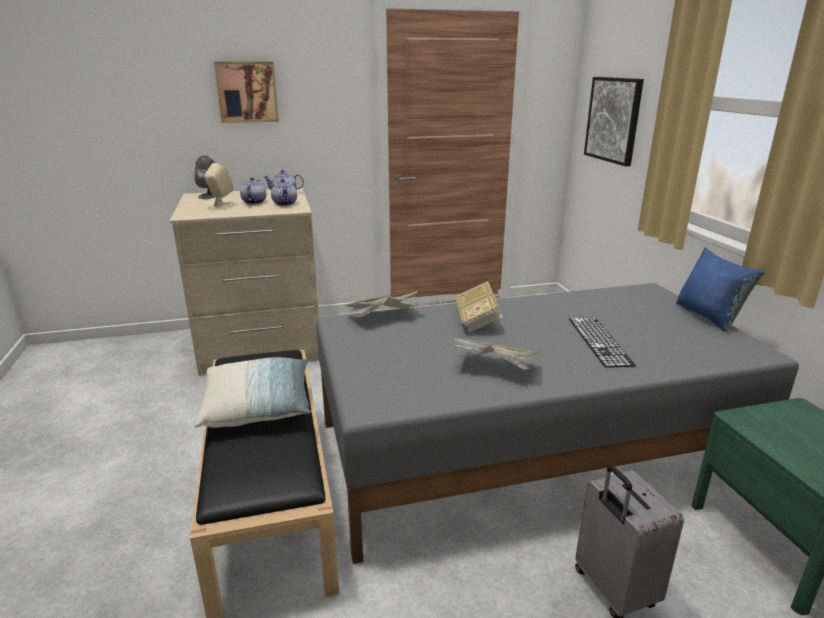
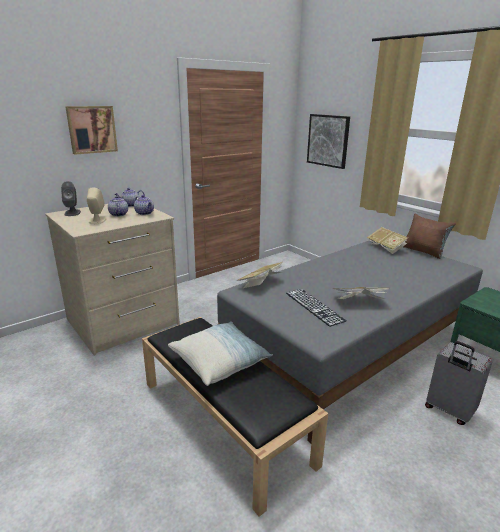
camera: 25 degrees left, 0 degrees up
book [455,281,503,332] -> book moved to [367,227,408,254]
keyboard [569,317,636,368] -> keyboard moved to [286,289,346,327]
blue pillow [676,247,765,332] -> brown pillow [403,214,456,259]

